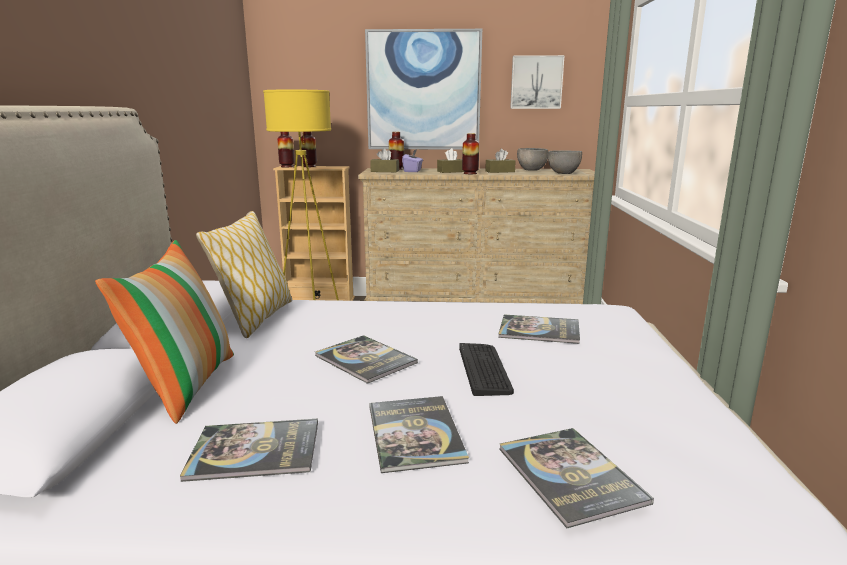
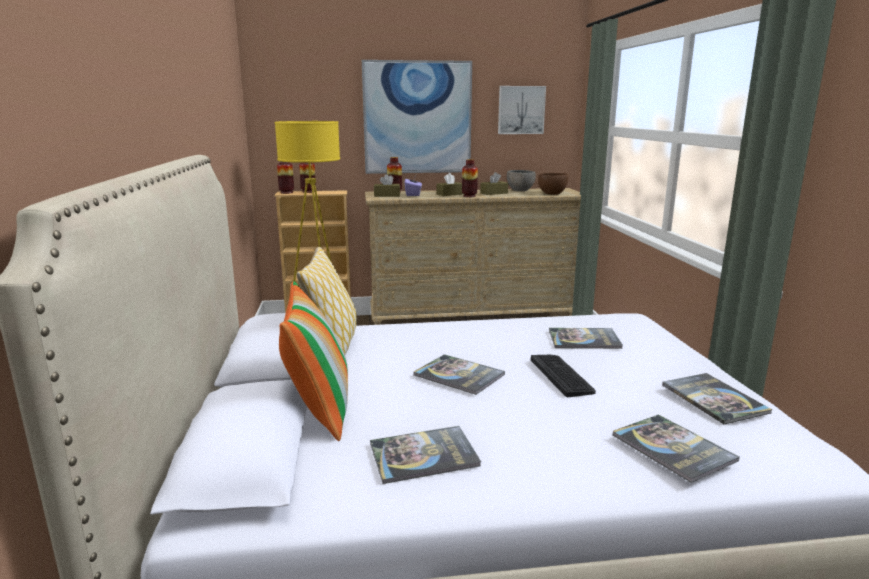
camera: 10 degrees left, 0 degrees up
book [369,396,469,473] -> book moved to [662,373,772,424]
grey bowl [548,150,582,174] -> brown bowl [538,173,568,195]

